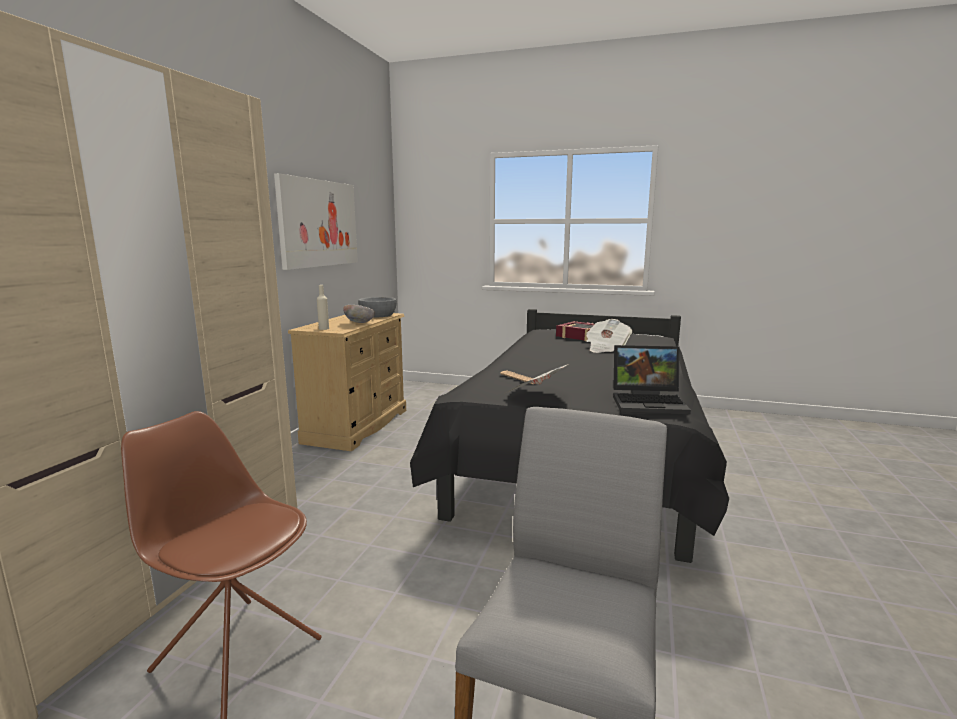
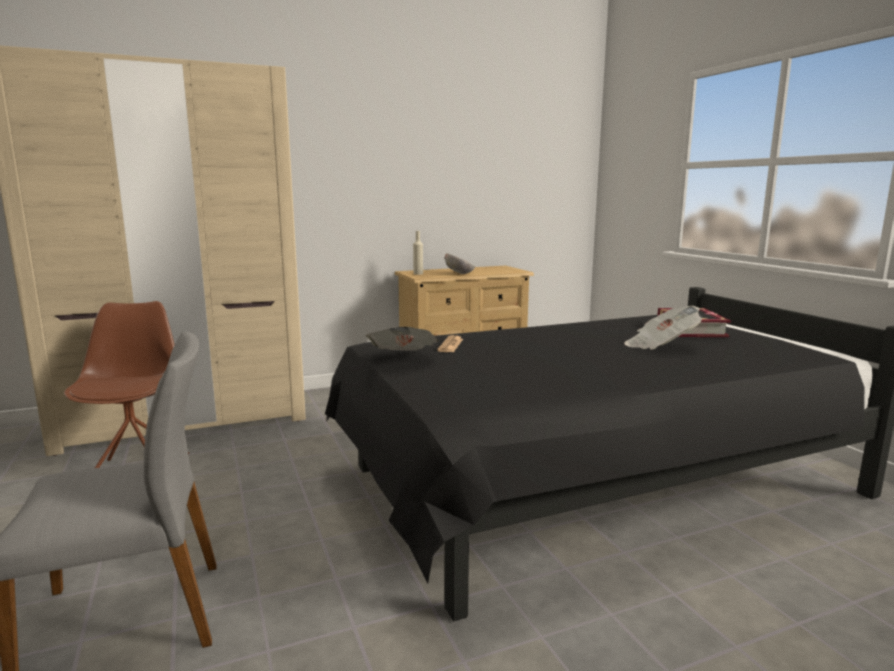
camera: 50 degrees right, 0 degrees up
picture [274,173,358,270] -> none
grey bowl [358,297,397,317] -> none
laptop [613,345,691,415] -> none

